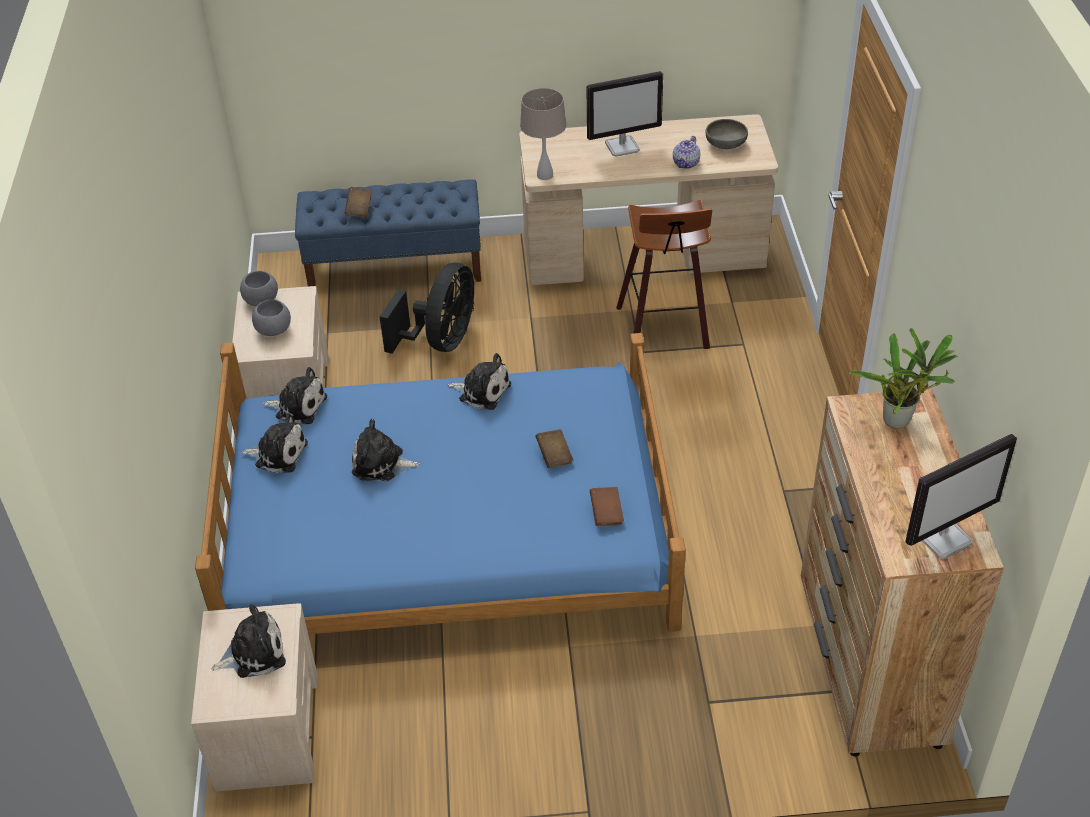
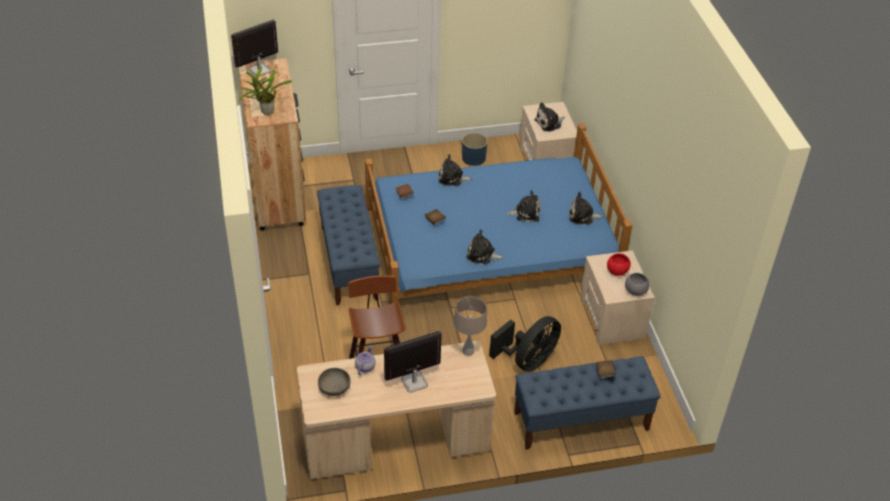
camera: 170 degrees right, 0 degrees up
grey bowl [252,299,291,336] -> red bowl [607,253,631,276]
plush toy [263,367,327,424] -> plush toy moved to [438,154,473,186]
black fan [379,263,474,354] -> black fan turned 150 degrees counterclockwise [489,316,561,372]
none -> blue bench [317,185,380,305]
none -> blue planter [462,133,488,166]

